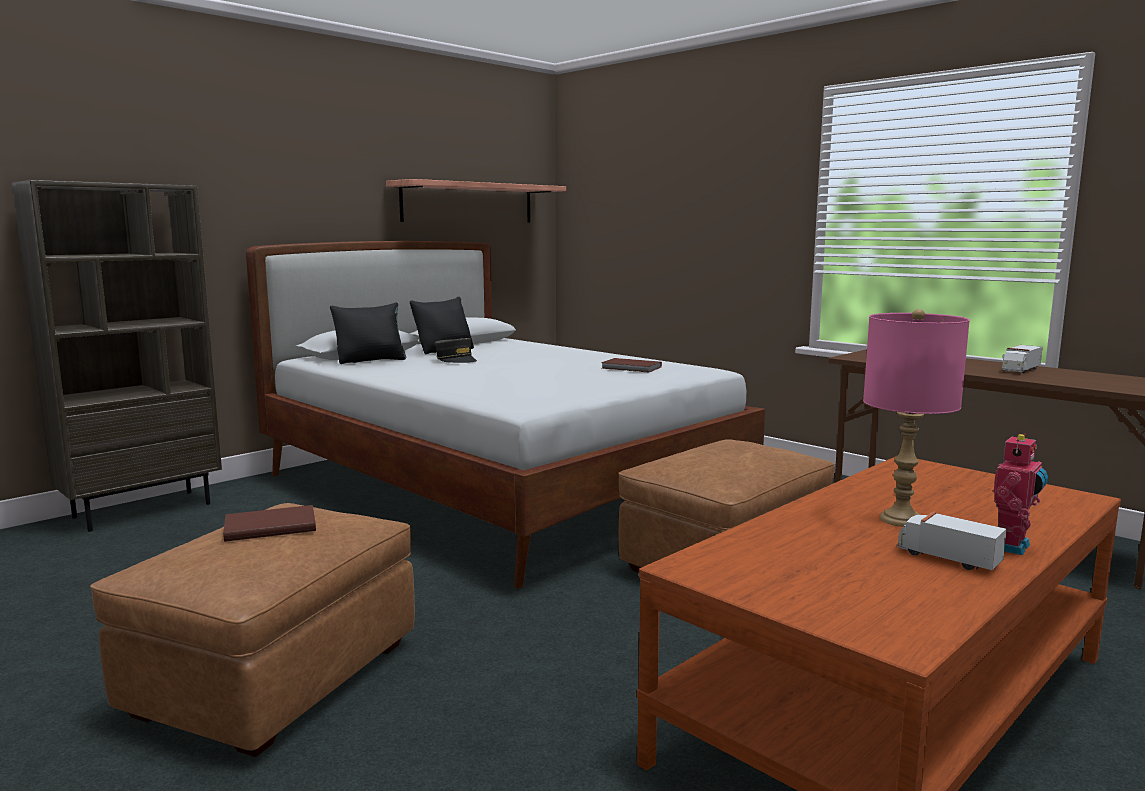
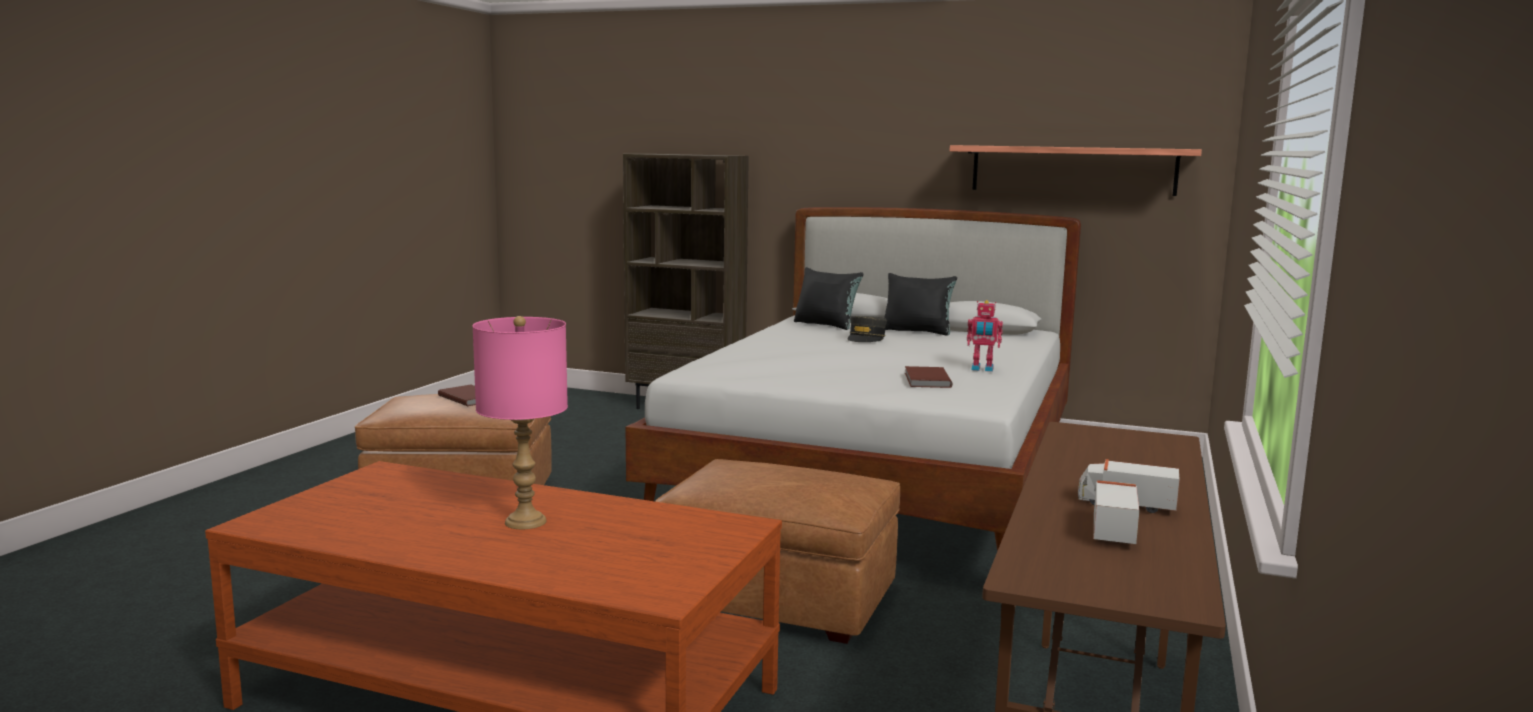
camera: 65 degrees right, 0 degrees up
toy truck [898,512,1007,570] -> toy truck moved to [1094,480,1139,544]
toy robot [994,433,1048,555] -> toy robot moved to [967,300,1003,372]

